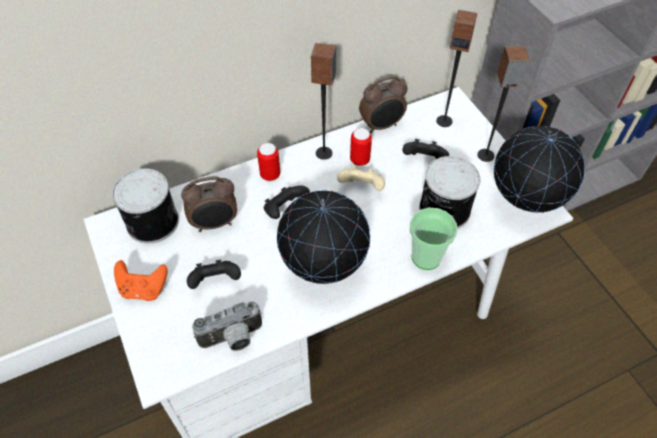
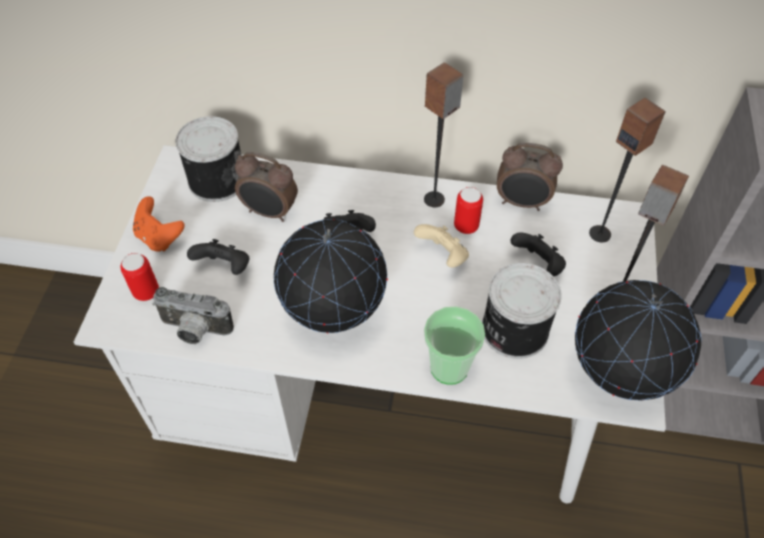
camera: 35 degrees right, 0 degrees up
can [257,143,280,181] -> can moved to [121,253,159,301]

